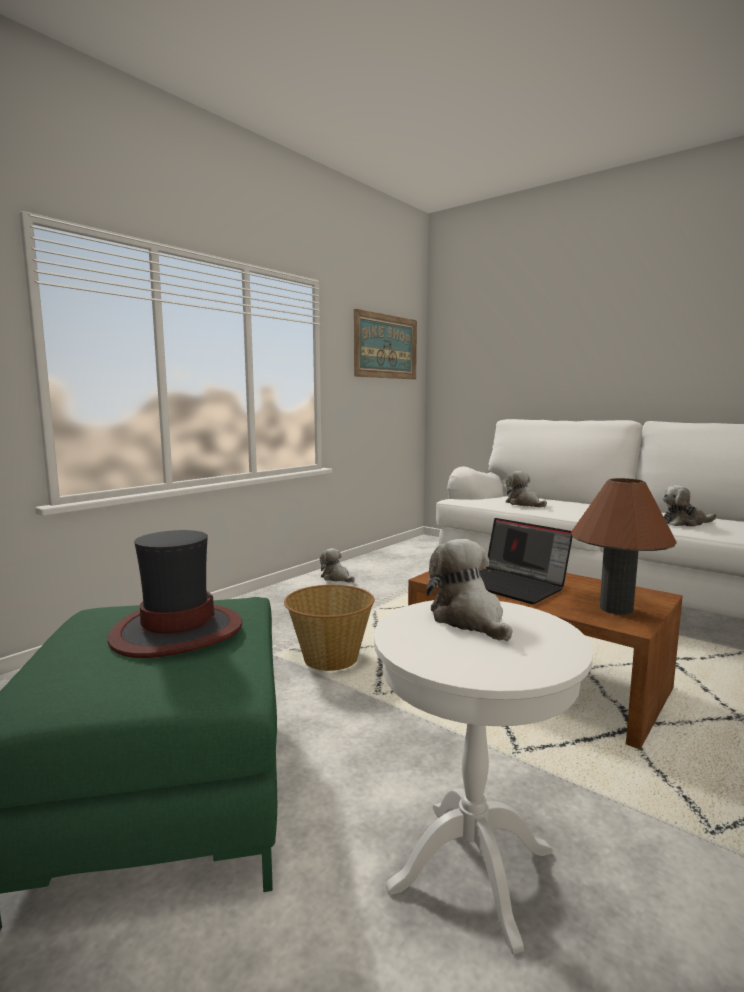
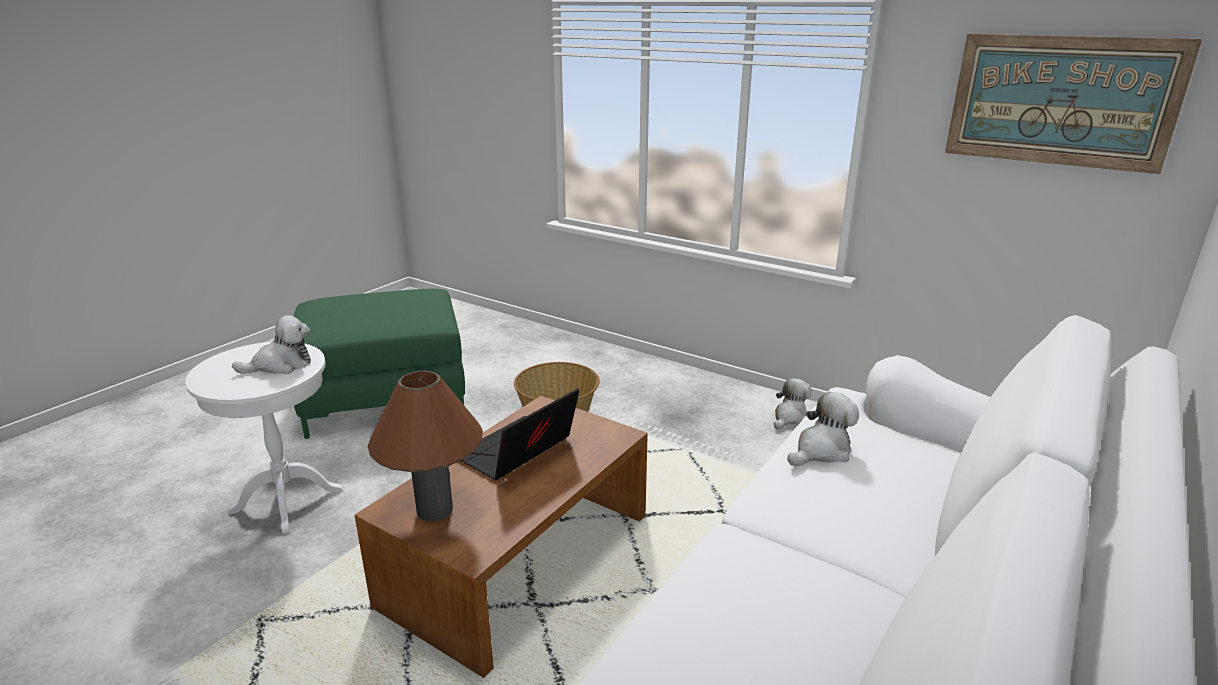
camera: 85 degrees right, 15 degrees up
hat [108,530,242,658] -> none
plush toy [663,485,717,527] -> none

